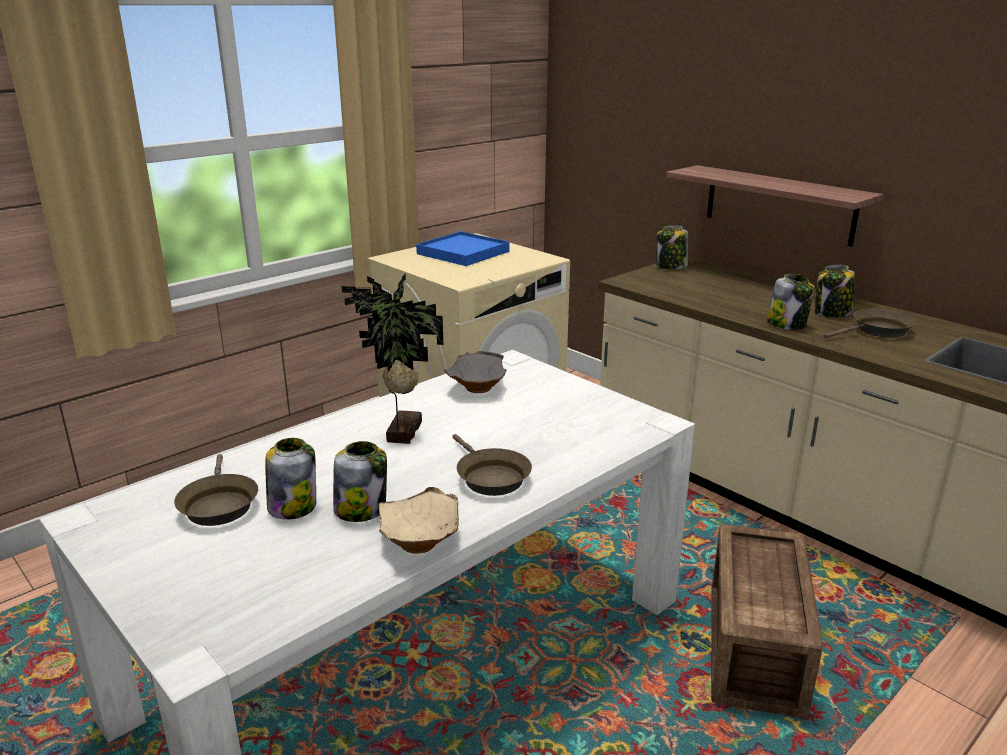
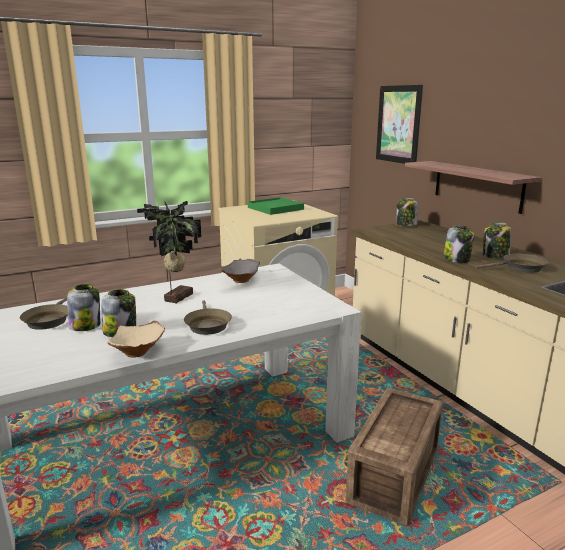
camera: 15 degrees right, 5 degrees down
blue tray [416,231,510,266] -> green tray [248,197,304,215]
none -> picture [376,85,423,164]

